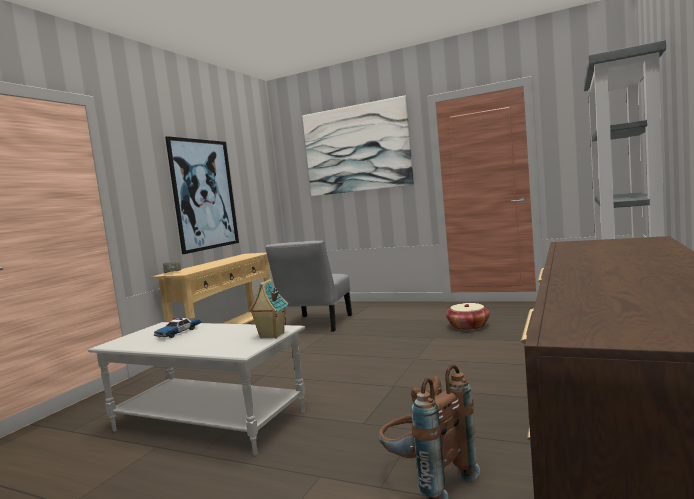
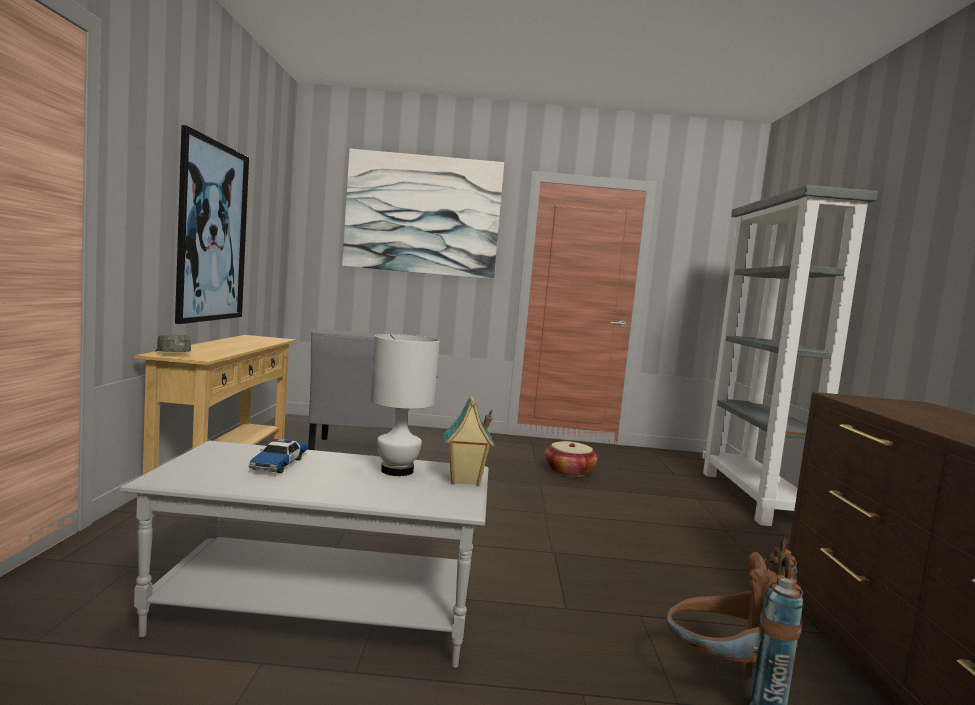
camera: 25 degrees left, 0 degrees up
none -> white table lamp [370,334,440,476]

